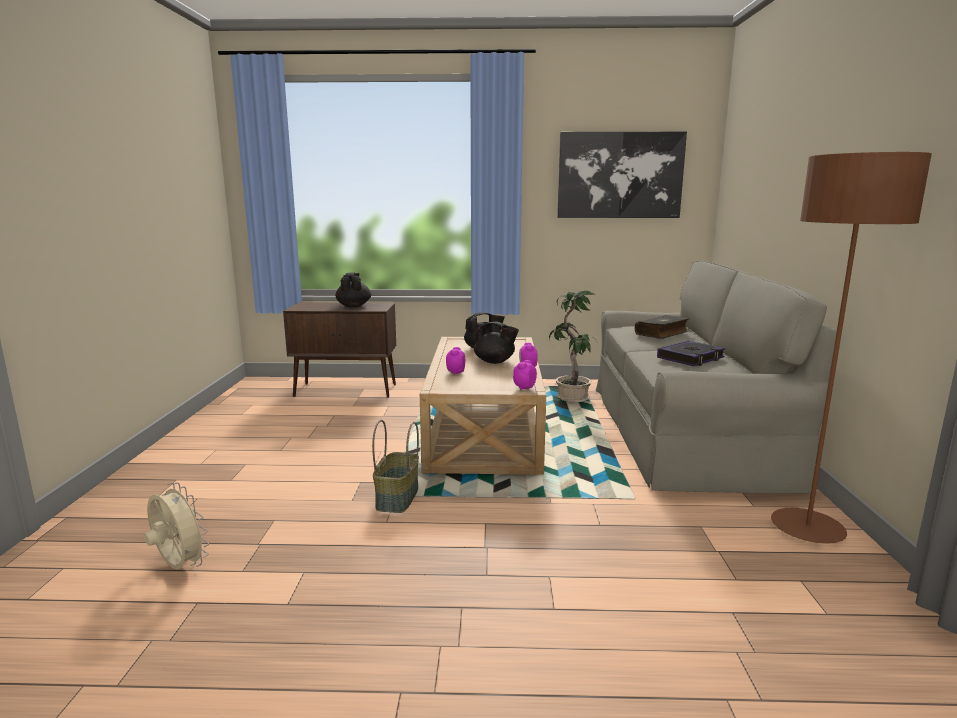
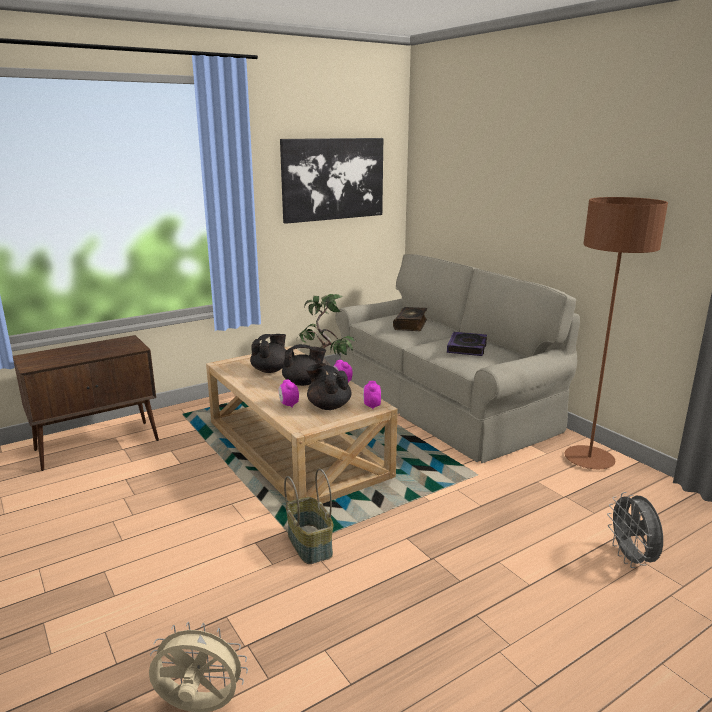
camera: 35 degrees left, 5 degrees up
black teapot [336,272,371,307] -> black teapot moved to [306,363,352,410]
none -> grey fan [607,492,663,568]

